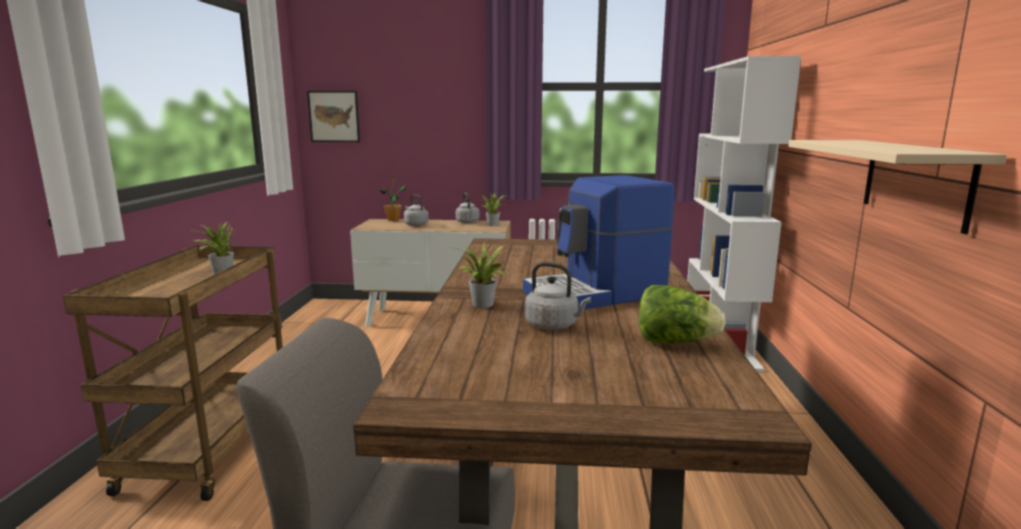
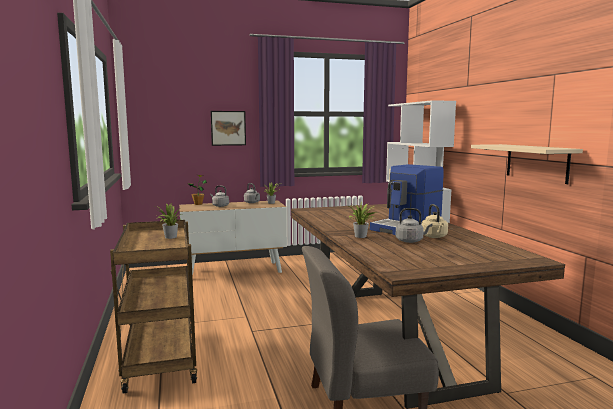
camera: 20 degrees left, 5 degrees down
picture [307,91,360,142] -> picture moved to [211,111,246,146]
lettuce [638,285,726,344] -> none
none -> beige kettle [421,204,448,238]

